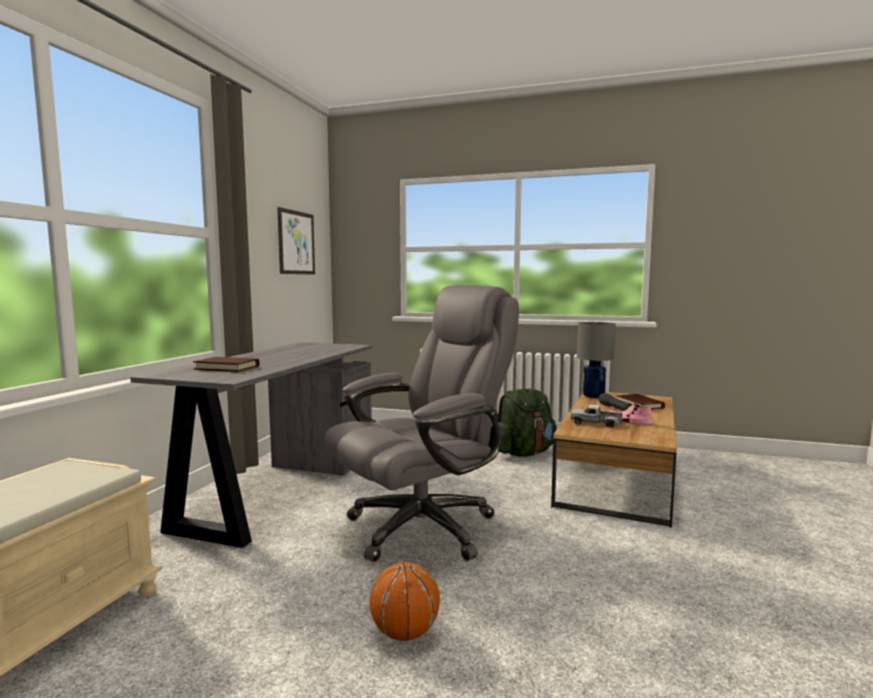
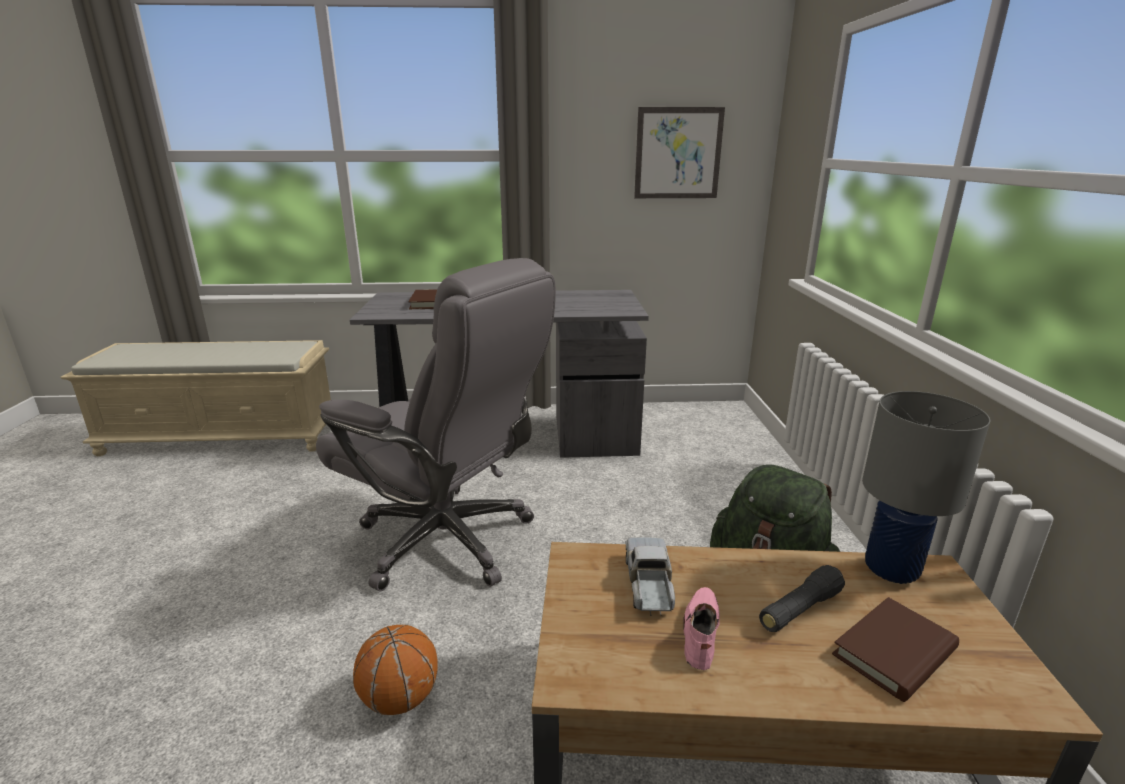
camera: 70 degrees right, 15 degrees up
basketball [369,562,440,641] -> basketball moved to [353,625,438,715]

